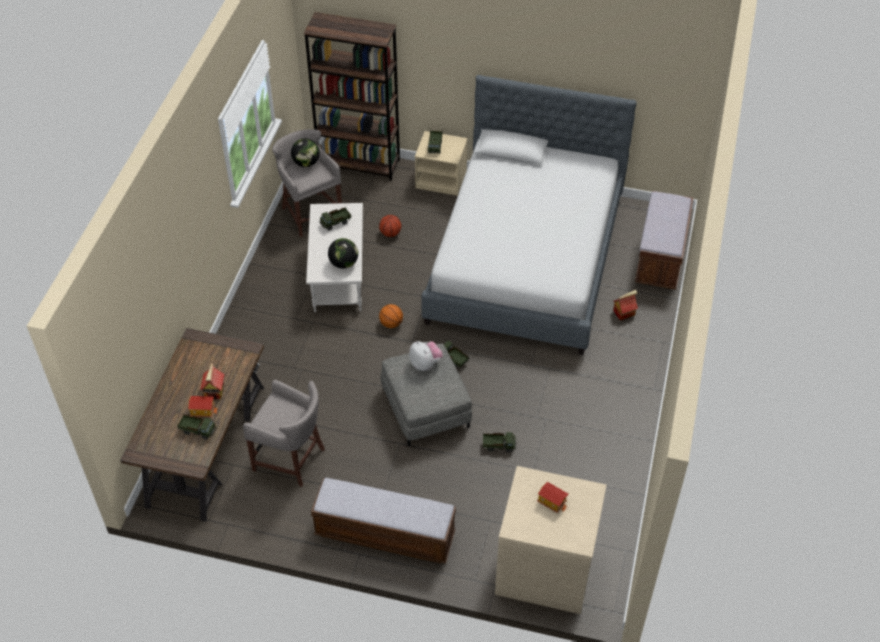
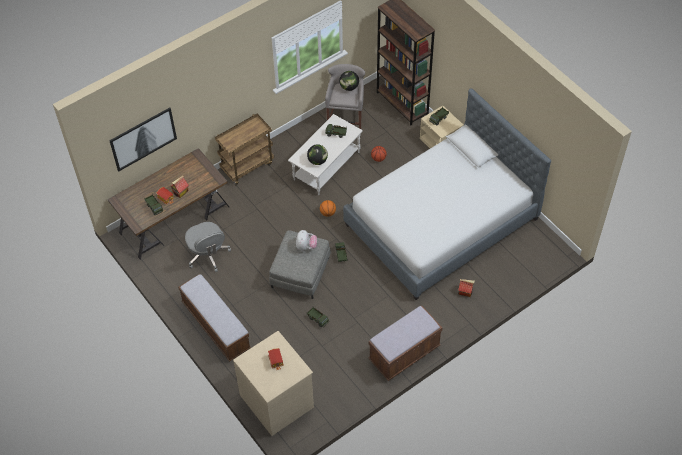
camera: 40 degrees right, 5 degrees up
grey stool [243,380,325,487] -> grey office chair [185,222,231,272]
brown bench [635,191,693,289] -> brown bench moved to [369,306,442,381]
none -> picture [109,107,177,172]
none -> brown cart [215,114,274,185]

